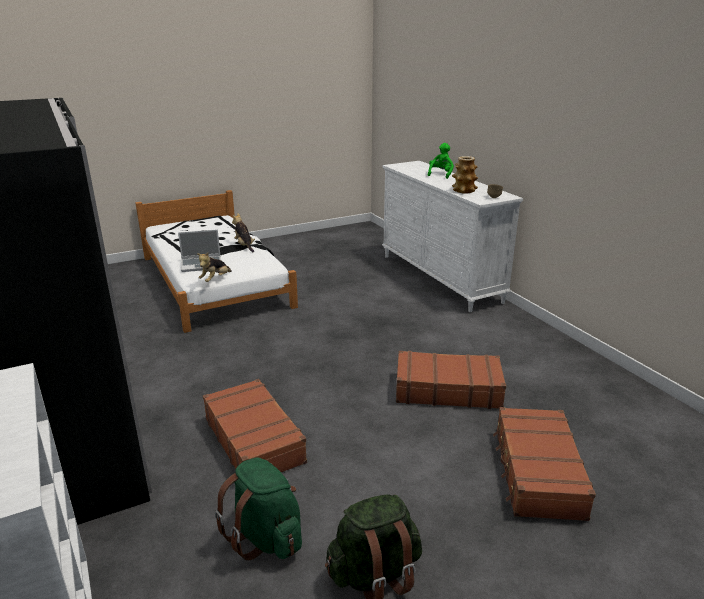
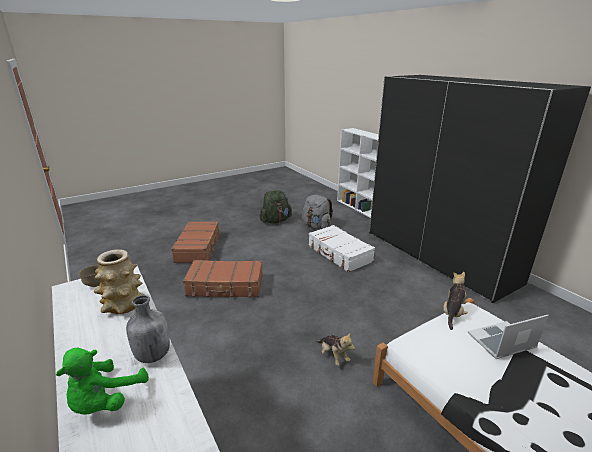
camera: 175 degrees right, 0 degrees up
brown suitcase [203,379,307,472] -> white suitcase [309,225,375,272]
green backpack [215,457,302,561] -> grey backpack [302,195,333,229]
plush toy [232,213,255,253] -> plush toy moved to [316,333,355,366]
none -> grey bottle [126,295,170,363]

